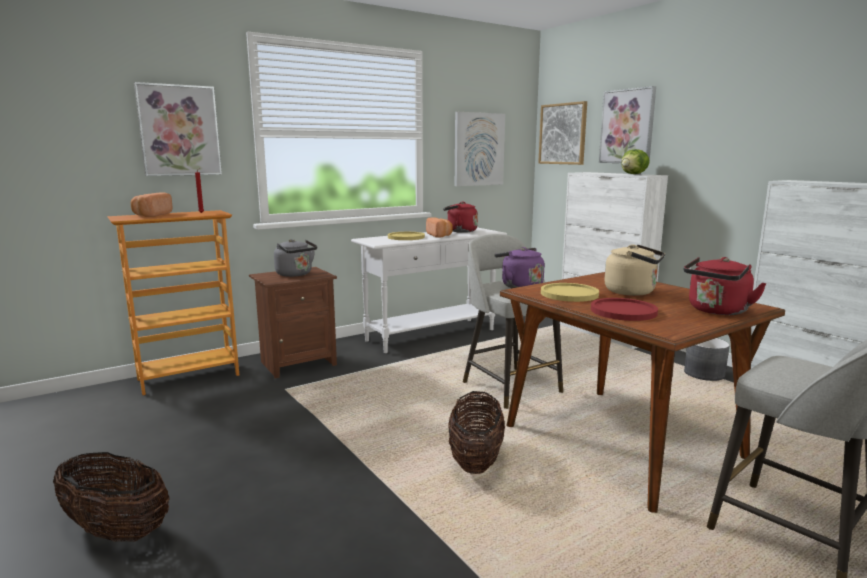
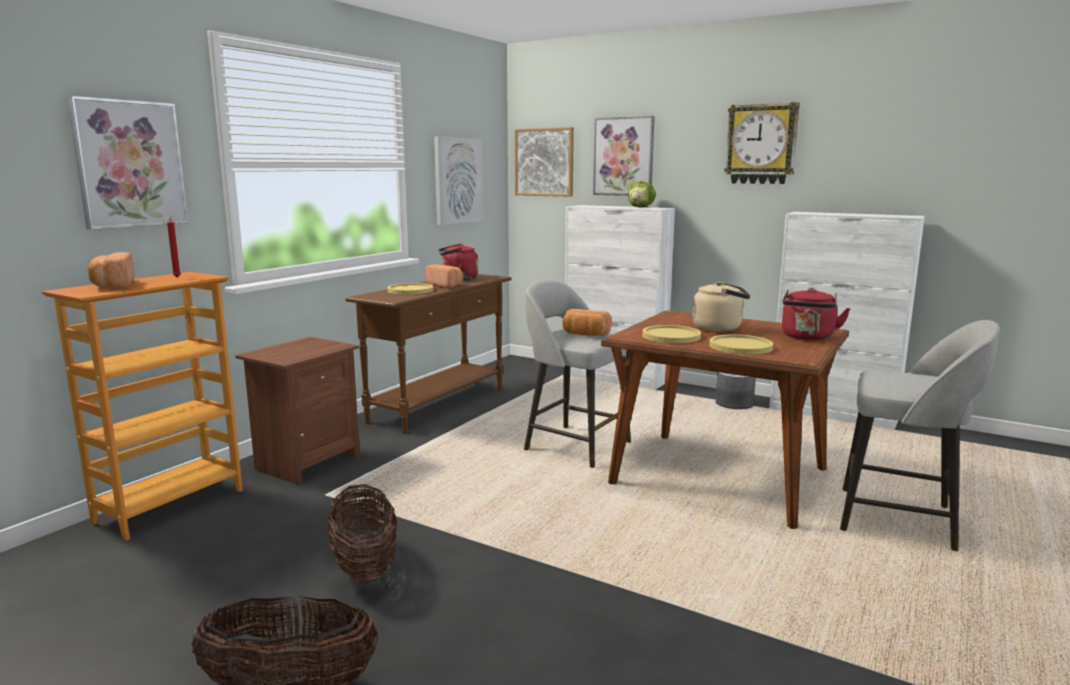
camera: 25 degrees left, 0 degrees up
grey kettle [274,239,317,277] -> none
white console table [351,228,507,353] -> brown console table [346,274,512,434]
basket [448,391,505,474] -> basket moved to [327,484,397,584]
purple kettle [495,247,544,288] -> bread [562,309,612,336]
red plate [591,298,658,321] -> yellow plate [709,334,773,355]
none -> wall clock [724,102,800,184]

